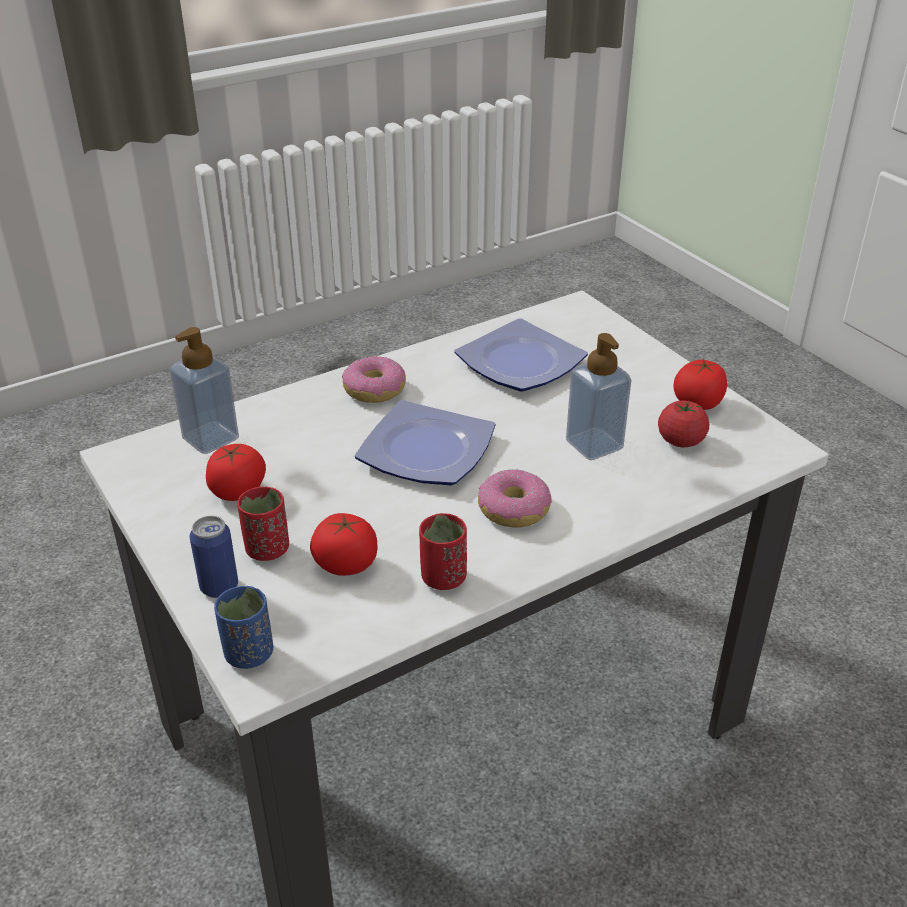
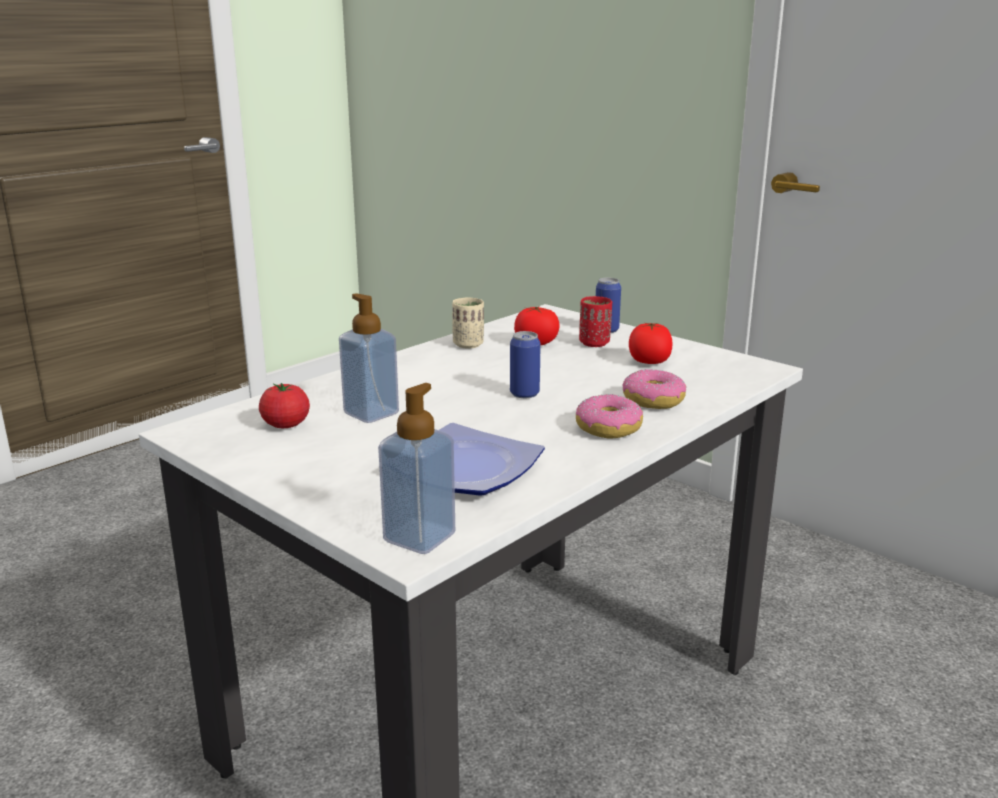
camera: 165 degrees right, 15 degrees down
soap dispenser [170,327,239,454] -> soap dispenser moved to [378,383,455,554]
blue cup [214,586,273,669] -> none
plate [355,400,495,485] -> can [510,331,541,398]
red cup [419,513,467,590] -> beige cup [452,297,484,349]
donut [478,469,552,528] -> donut moved to [623,369,687,409]
tomato [673,359,727,410] -> none

